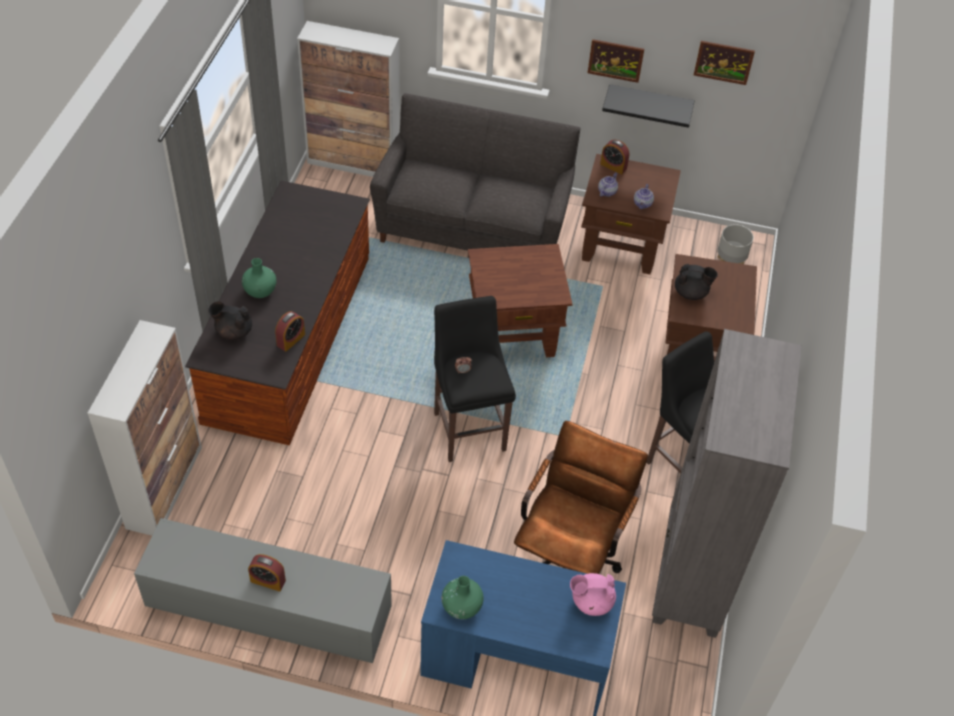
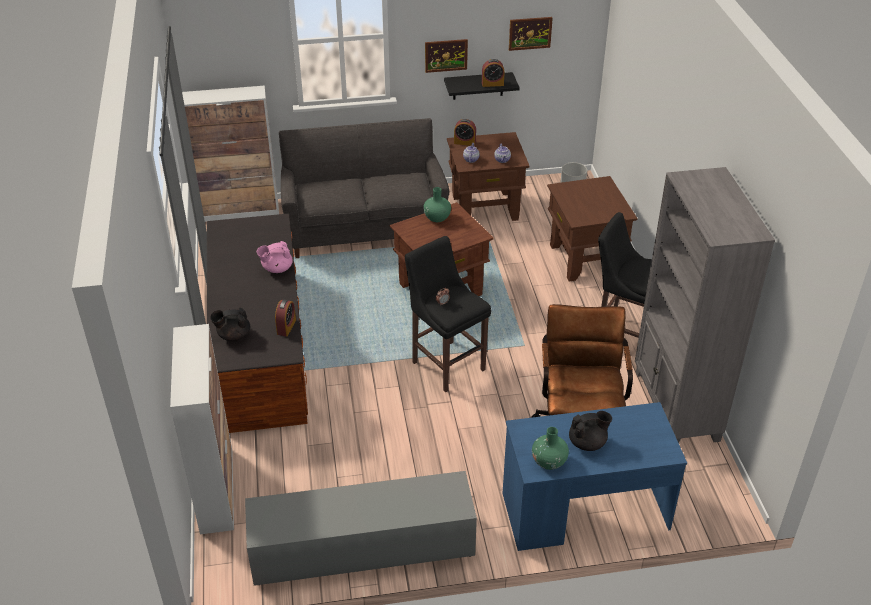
camera: 20 degrees left, 10 degrees down
green vase [242,258,276,298] -> green vase moved to [423,187,451,222]
alarm clock [248,554,286,592] -> alarm clock moved to [482,59,505,87]
pink teapot [570,573,616,616] -> pink teapot moved to [257,241,293,273]
black teapot [675,264,718,300] -> black teapot moved to [569,411,612,451]

